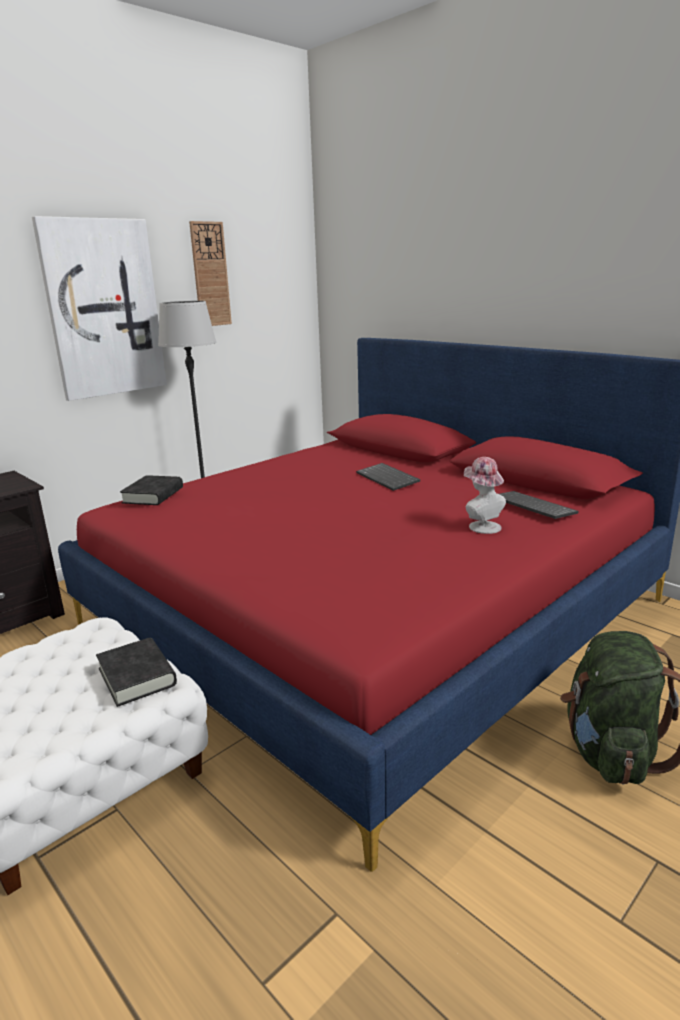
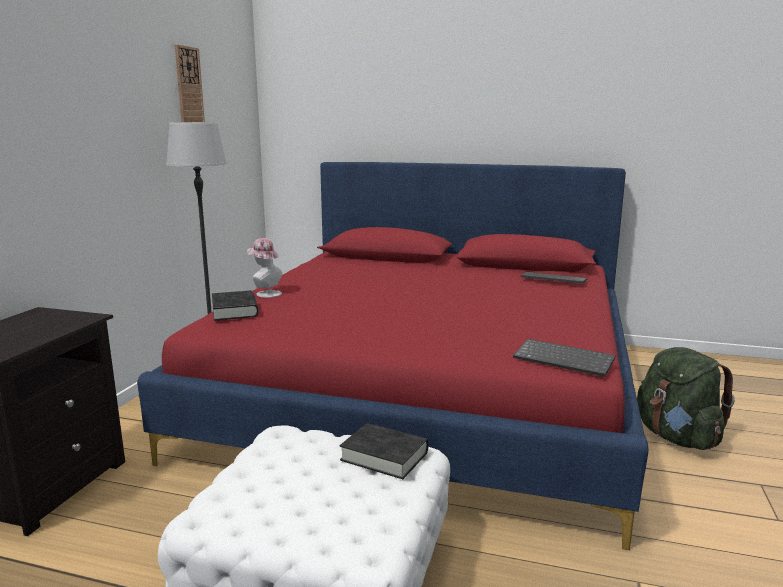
camera: 30 degrees left, 5 degrees down
picture [32,216,167,401] -> none
keyboard [356,463,420,491] -> keyboard moved to [513,339,616,377]
hat [464,457,506,534] -> hat moved to [247,238,282,298]

